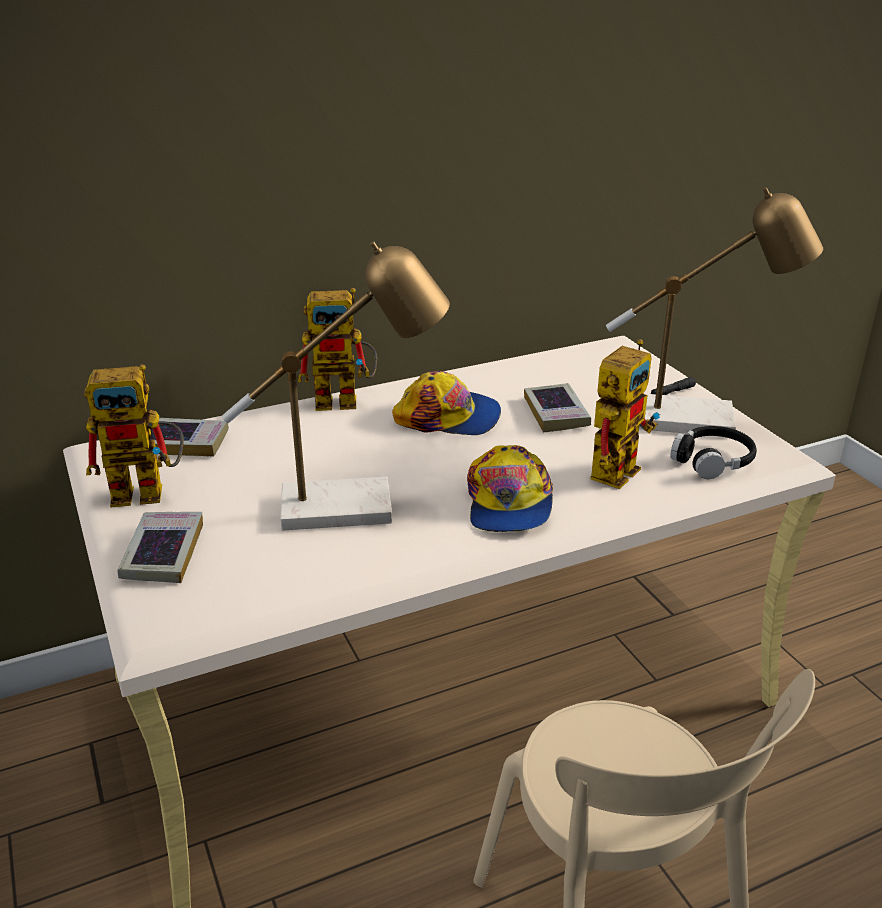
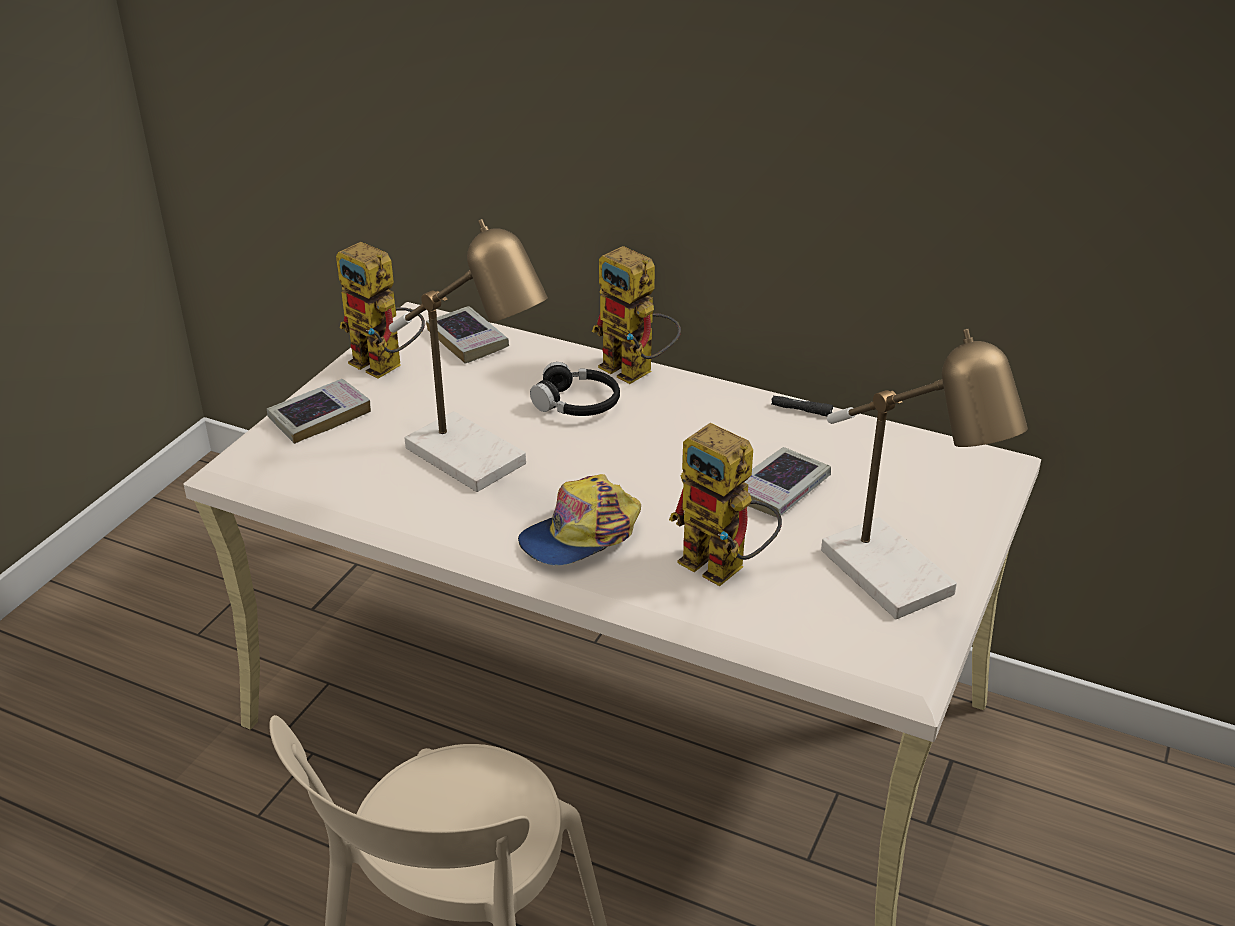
camera: 50 degrees right, 5 degrees up
cap [392,371,501,435] -> none
toy robot [590,339,660,489] -> toy robot turned 45 degrees clockwise [669,423,782,586]
black flashlight [651,377,696,395] -> black flashlight moved to [771,396,833,416]
black headphones [671,426,757,479] -> black headphones moved to [530,362,620,416]

